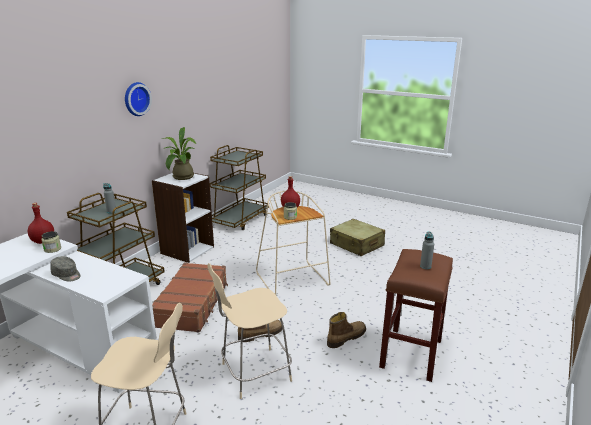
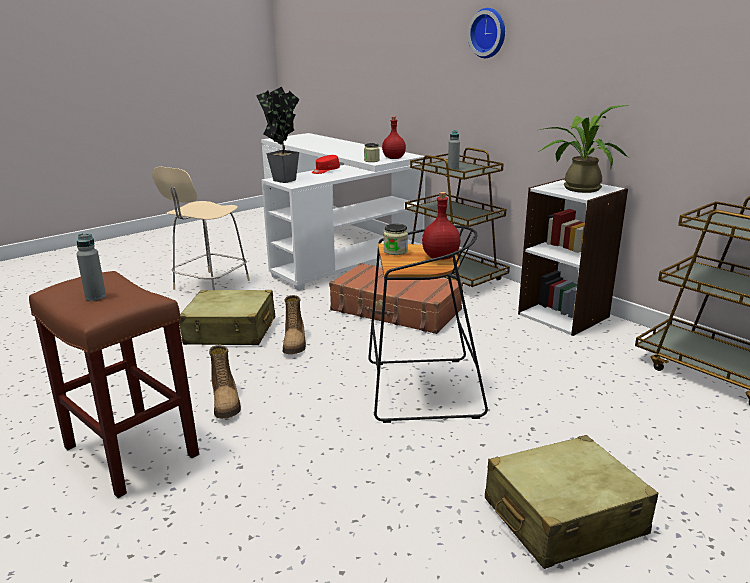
camera: 110 degrees right, 0 degrees up
grey cap [50,256,81,281] -> red cap [312,155,340,174]
wall clock [125,82,152,116] -> wall clock moved to [467,8,505,58]
beige chair [207,263,292,399] -> beige suitcase [179,290,275,345]
beige stool [256,191,330,294] -> black stool [368,225,488,423]
none -> potted plant [256,87,300,183]

